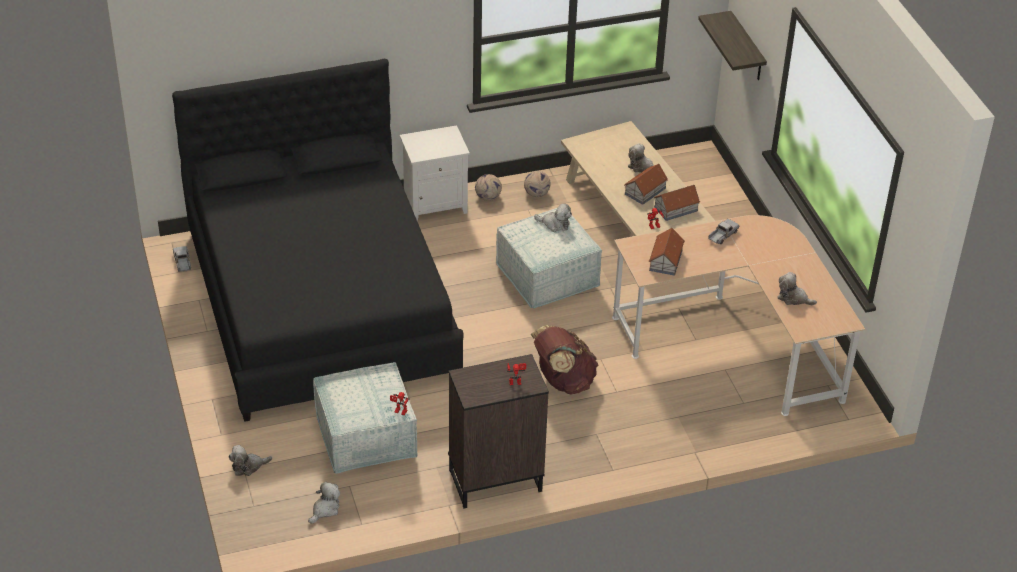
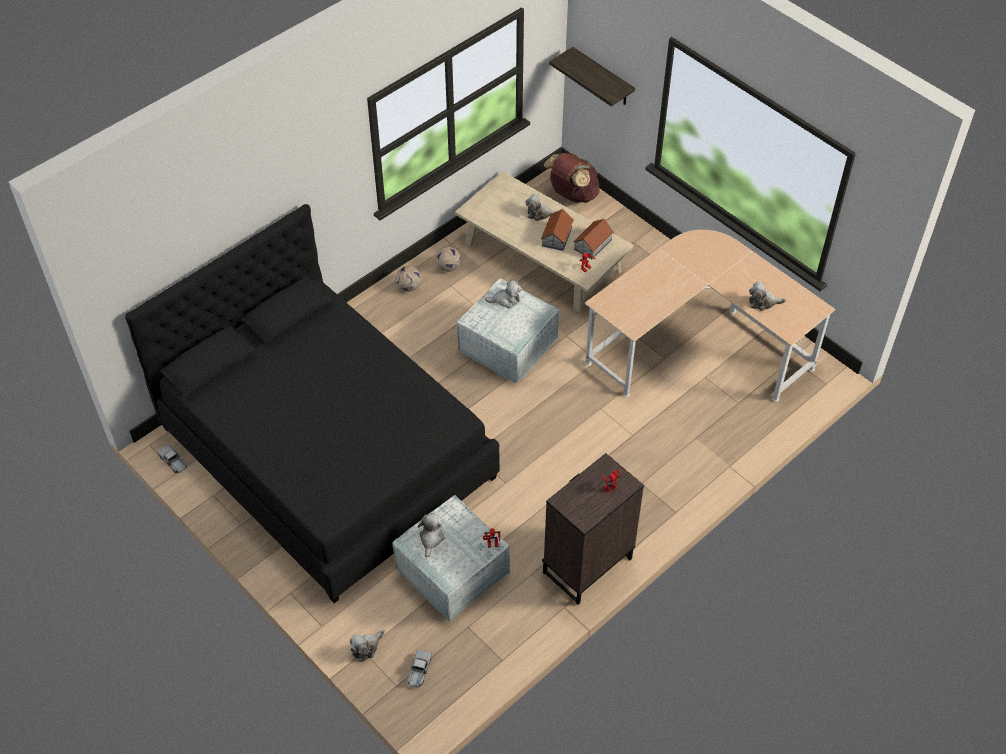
camera: 25 degrees left, 10 degrees up
plush toy [308,482,340,523] -> plush toy moved to [417,513,445,557]
white nightstand [400,125,470,221] -> none
brown backpack [531,325,598,394] -> brown backpack moved to [544,153,600,203]
toy house [649,228,685,276] -> none
toy truck [708,219,739,244] -> toy truck moved to [408,650,432,688]

